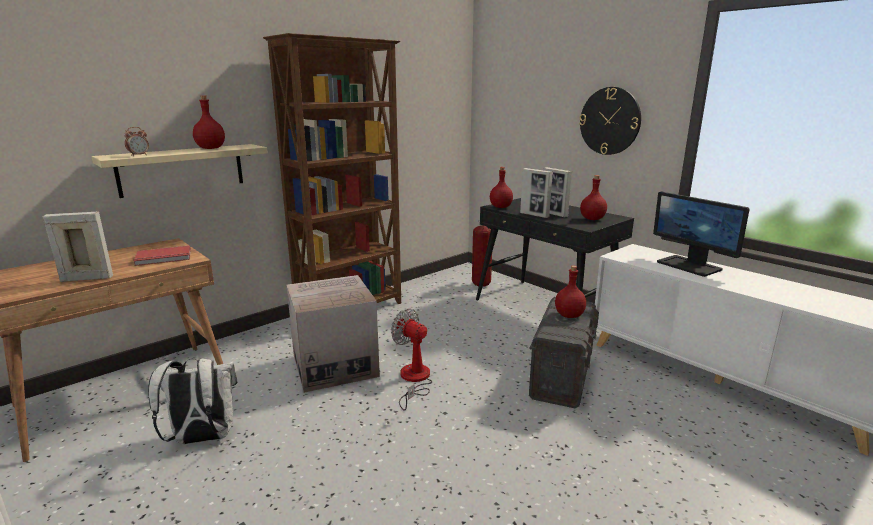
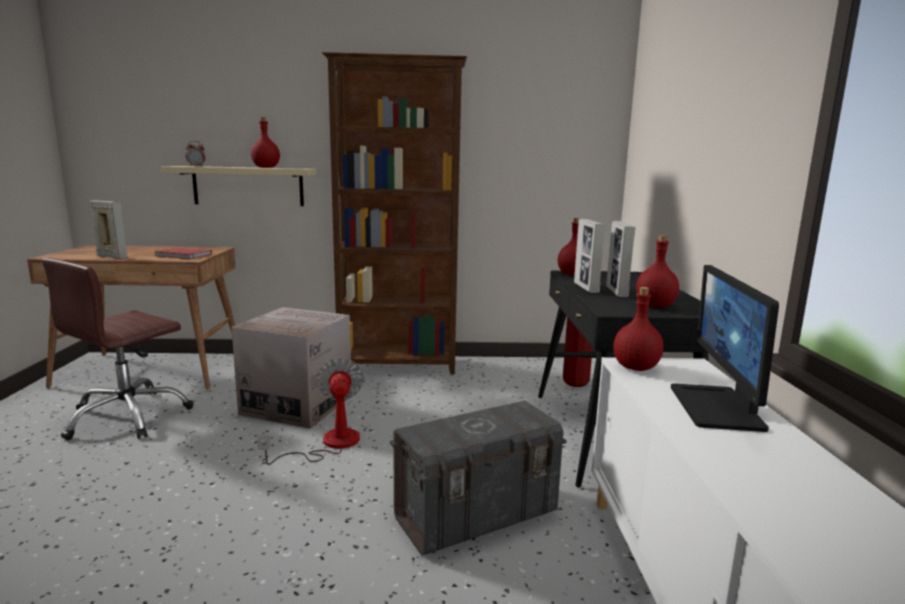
camera: 40 degrees right, 5 degrees down
white backpack [148,358,237,444] -> brown office chair [42,258,194,440]
red bottle [555,265,586,318] -> red bottle moved to [613,287,664,371]
wall clock [579,87,641,155] -> none

